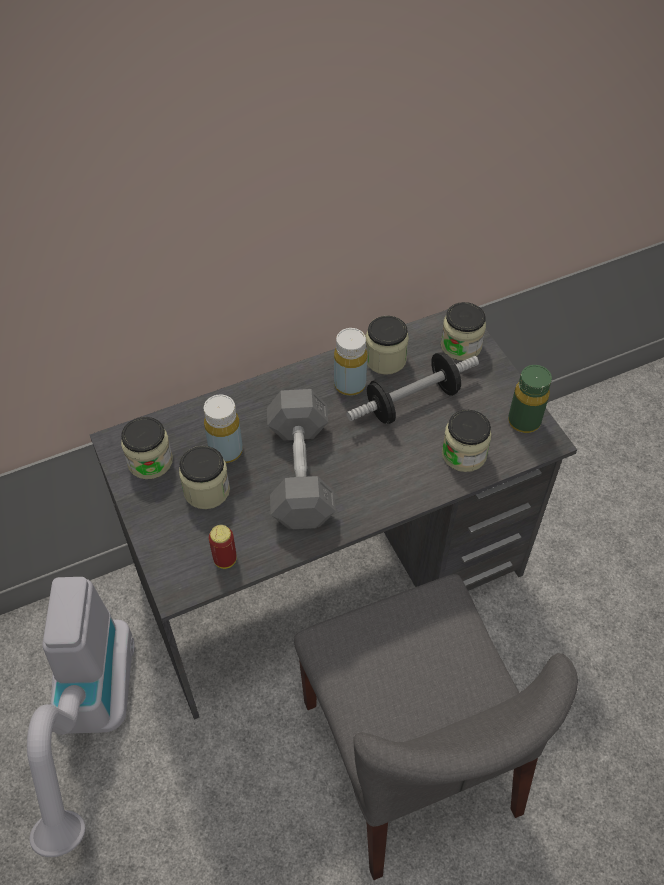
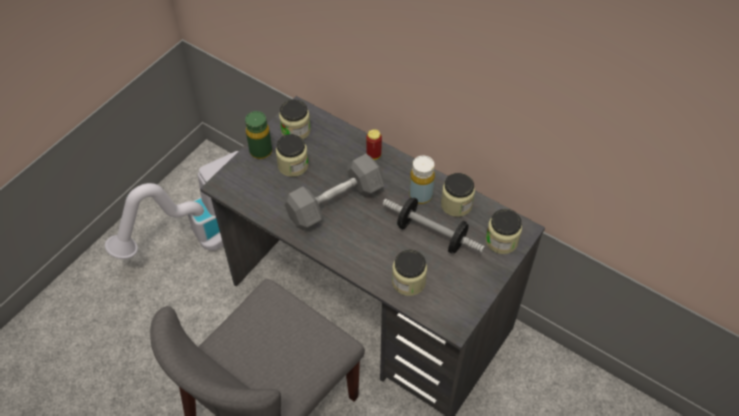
camera: 60 degrees right, 0 degrees up
yellow bottle [204,395,243,463] -> none
can [209,525,237,569] -> can moved to [366,129,382,160]
green bottle [508,365,552,433] -> green bottle moved to [245,111,272,159]

